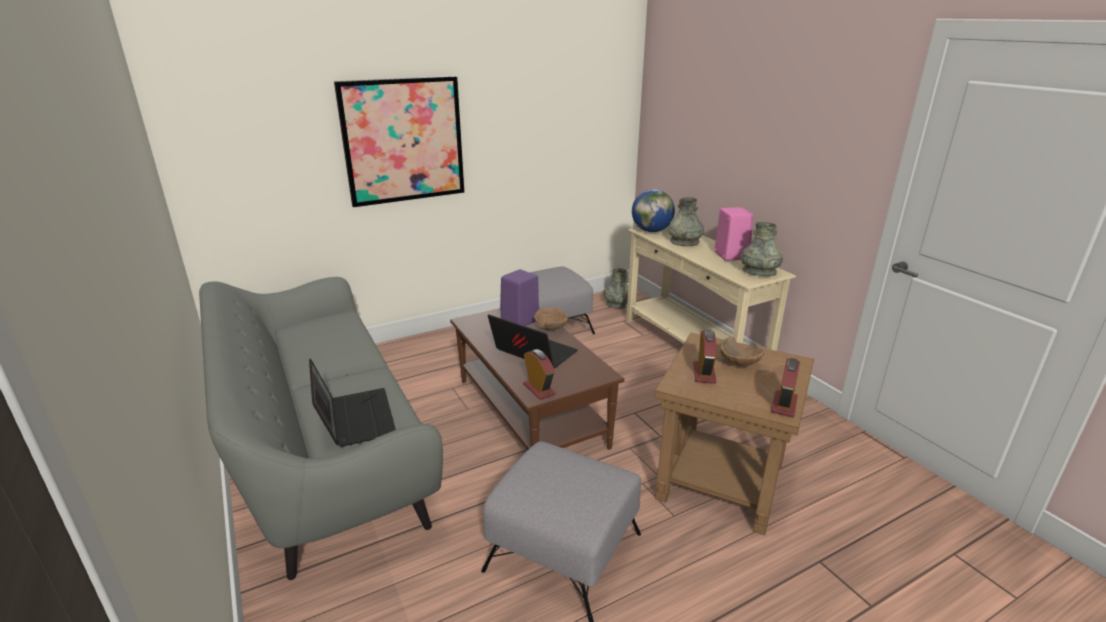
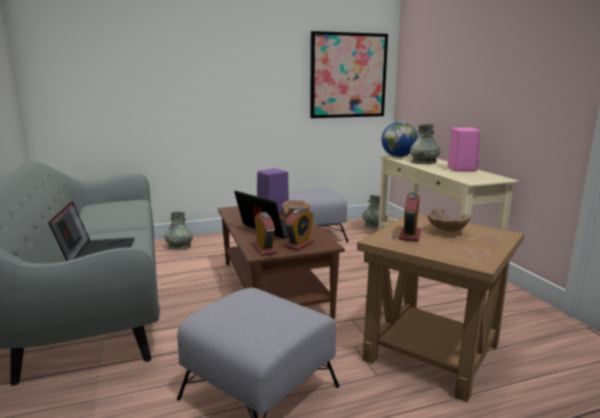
camera: 10 degrees right, 10 degrees down
picture [334,76,464,207] -> picture moved to [310,31,388,118]
grey vase [740,222,783,276] -> grey vase moved to [164,212,193,250]
alarm clock [771,358,800,417] -> alarm clock moved to [285,208,314,251]

